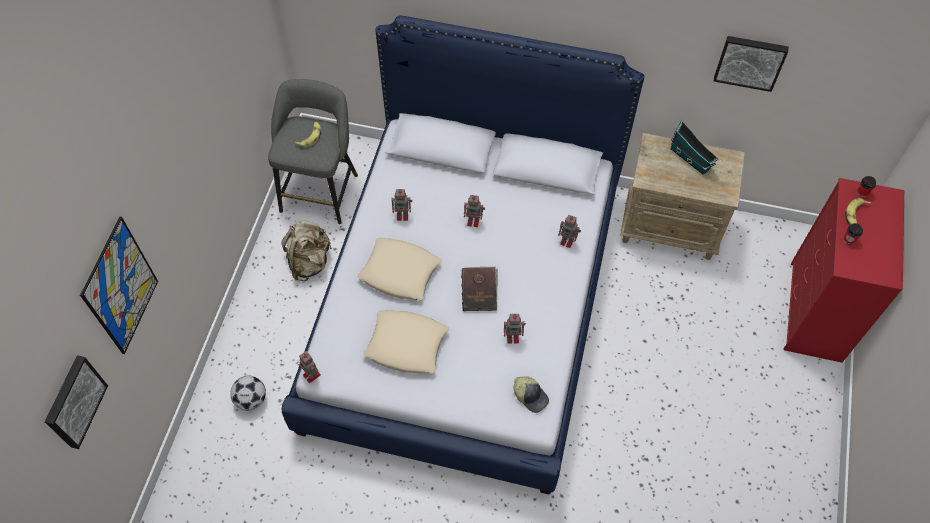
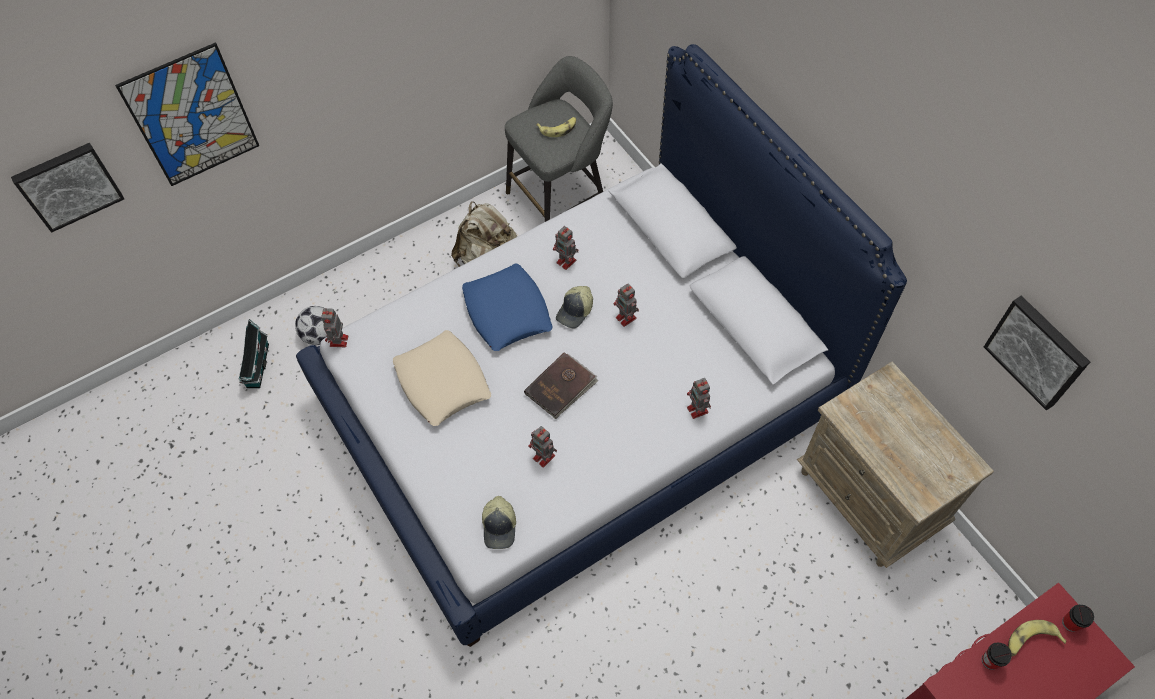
camera: 45 degrees right, 0 degrees up
beige pillow [357,238,442,300] -> blue pillow [462,264,553,351]
toy house [670,121,718,175] -> toy house moved to [238,319,269,388]
none -> cap [556,286,593,329]

